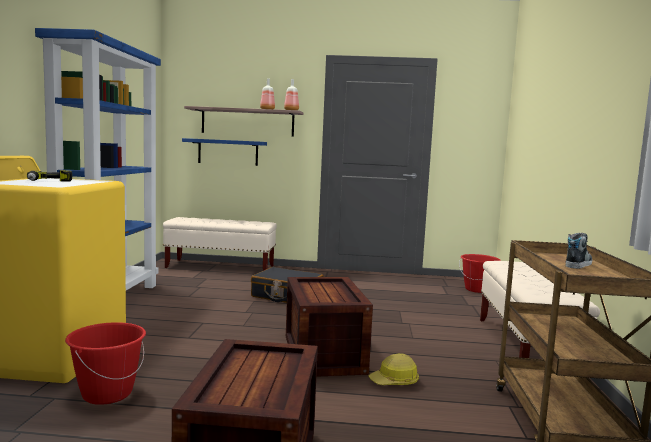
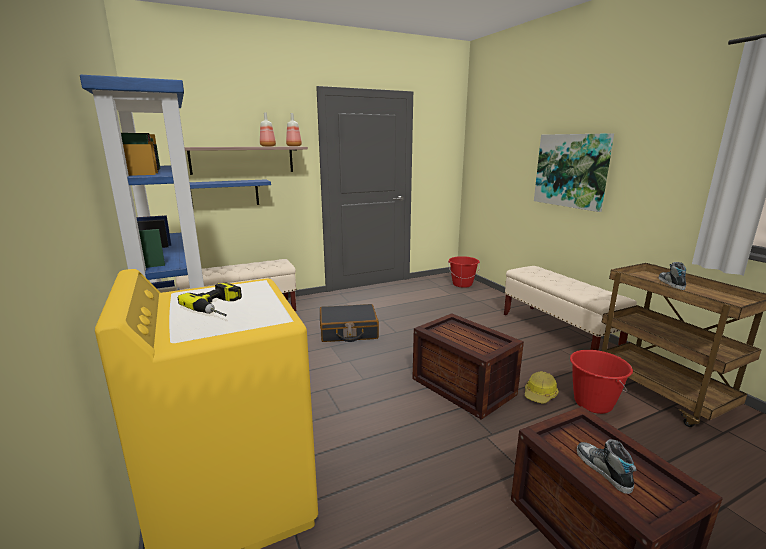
camera: 30 degrees left, 10 degrees up
red bucket [65,322,146,405] -> red bucket moved to [570,350,633,414]
none -> picture [534,133,614,212]
none -> shoe [577,439,636,494]

